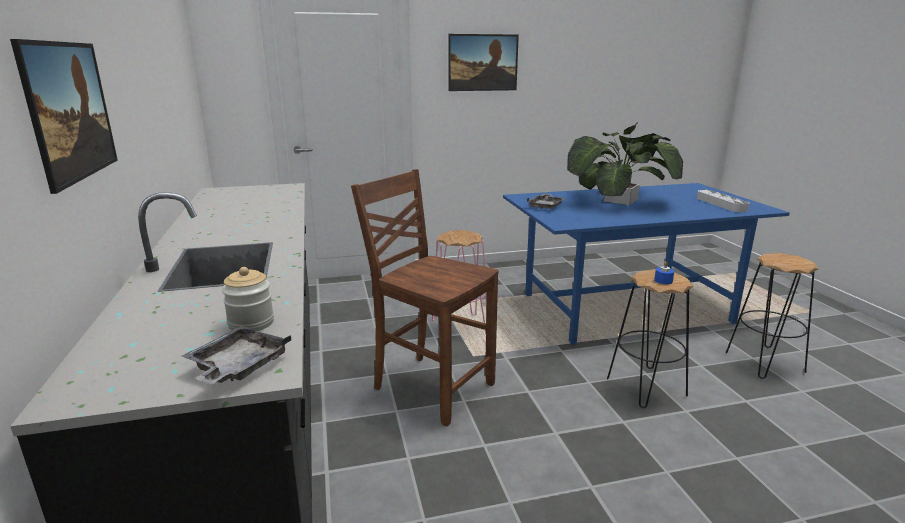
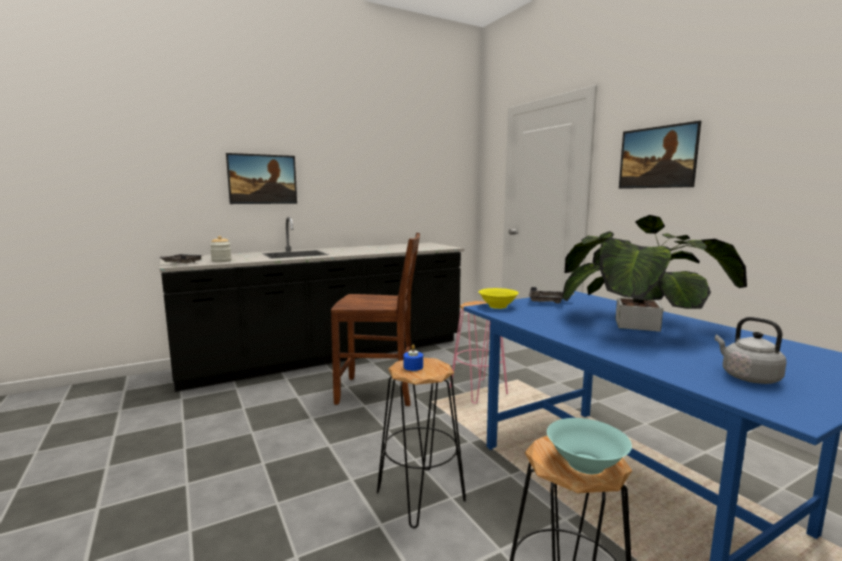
camera: 75 degrees right, 10 degrees down
brown chair [351,169,498,427] -> brown chair turned 75 degrees clockwise [331,233,420,406]
grey tray [697,190,750,212] -> grey kettle [715,317,787,384]
none -> yellow bowl [478,288,519,309]
none -> turquoise bowl [547,418,632,474]

